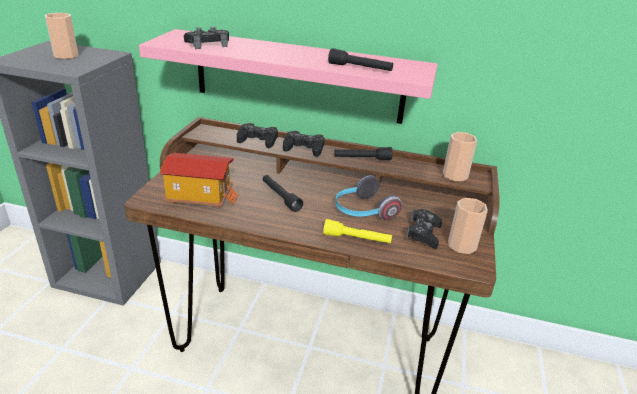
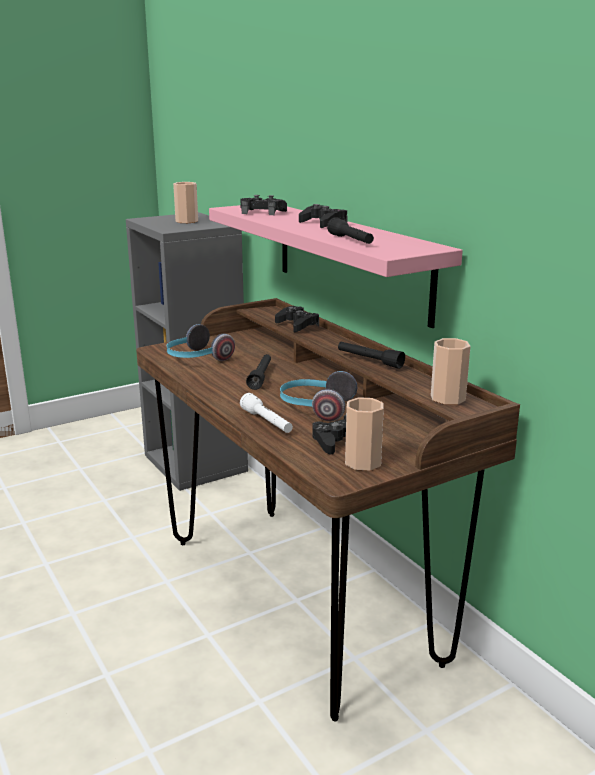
camera: 45 degrees right, 10 degrees down
toy house [159,153,238,209] -> headphones [166,324,235,361]
black game controller [283,131,324,157] -> black game controller moved to [299,204,348,228]
yellow flashlight [323,219,392,244] -> white flashlight [240,393,293,433]

